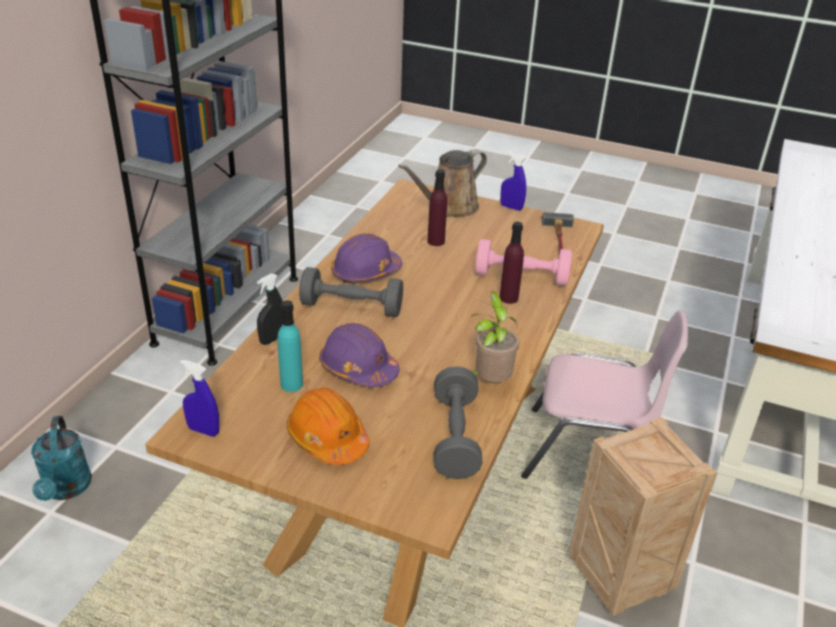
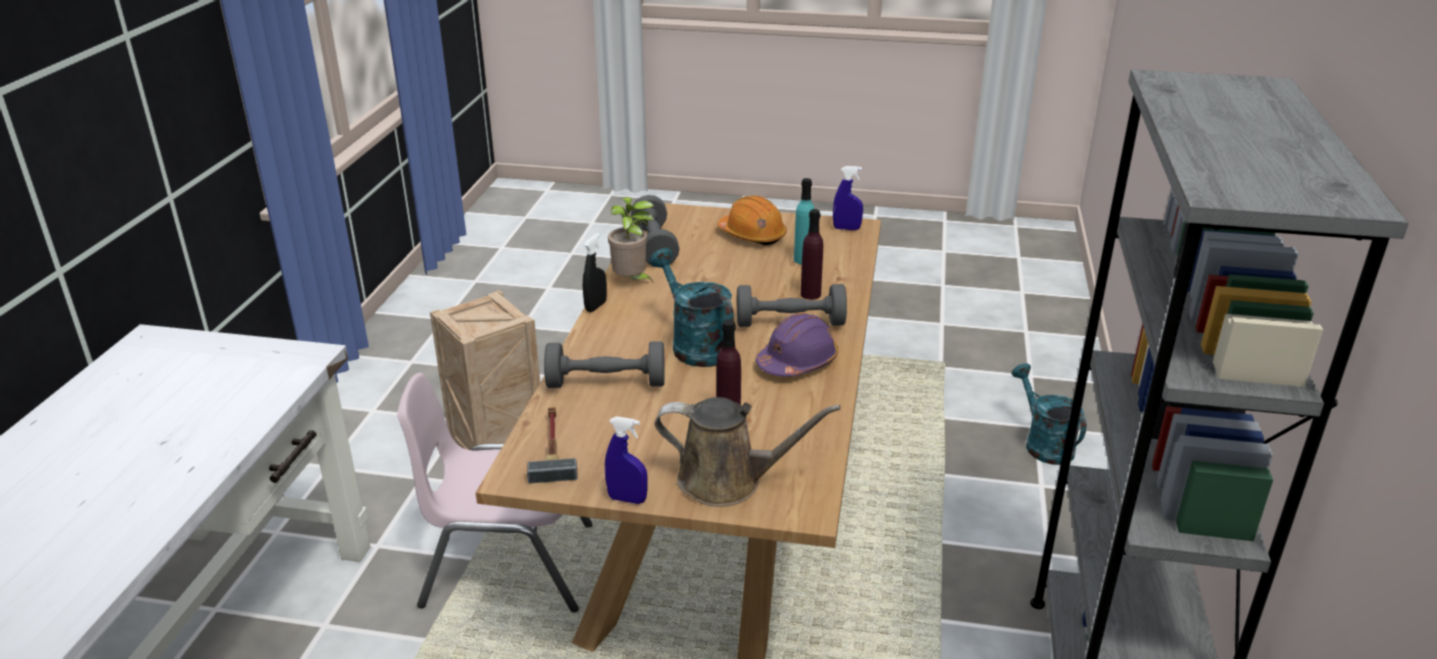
camera: 170 degrees right, 5 degrees down
black spray bottle [257,273,283,345] -> black spray bottle moved to [583,233,607,312]
purple hard hat [319,323,399,387] -> none
brown watering can [398,149,487,217] -> brown watering can turned 60 degrees clockwise [655,397,841,507]
pink dumbbell [475,239,572,286] -> grey dumbbell [544,341,665,388]
purple bottle [499,222,524,304] -> purple bottle moved to [801,209,823,300]
none -> turquoise watering can [650,248,734,367]

